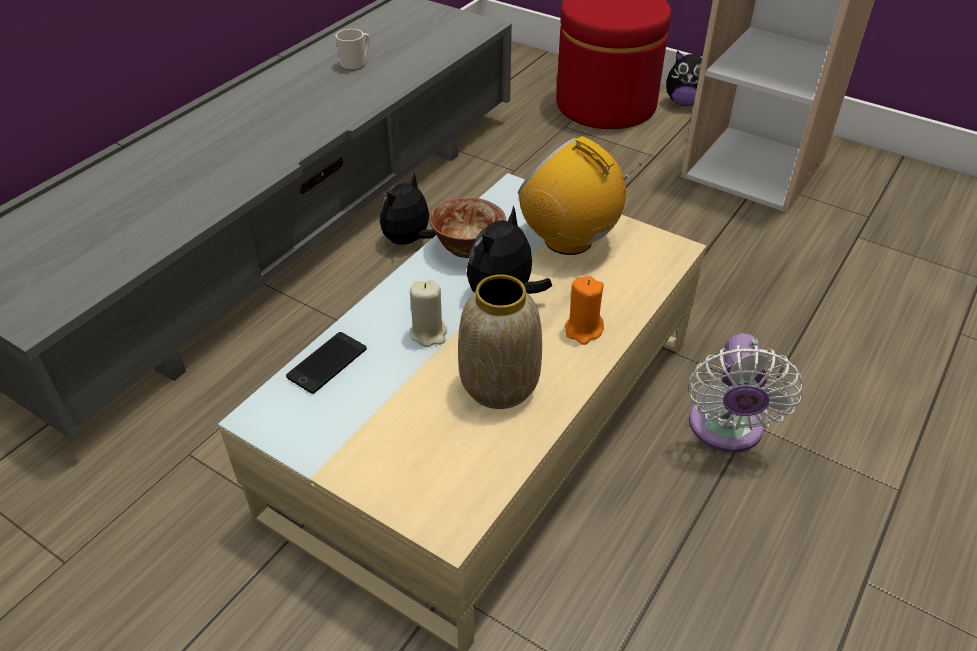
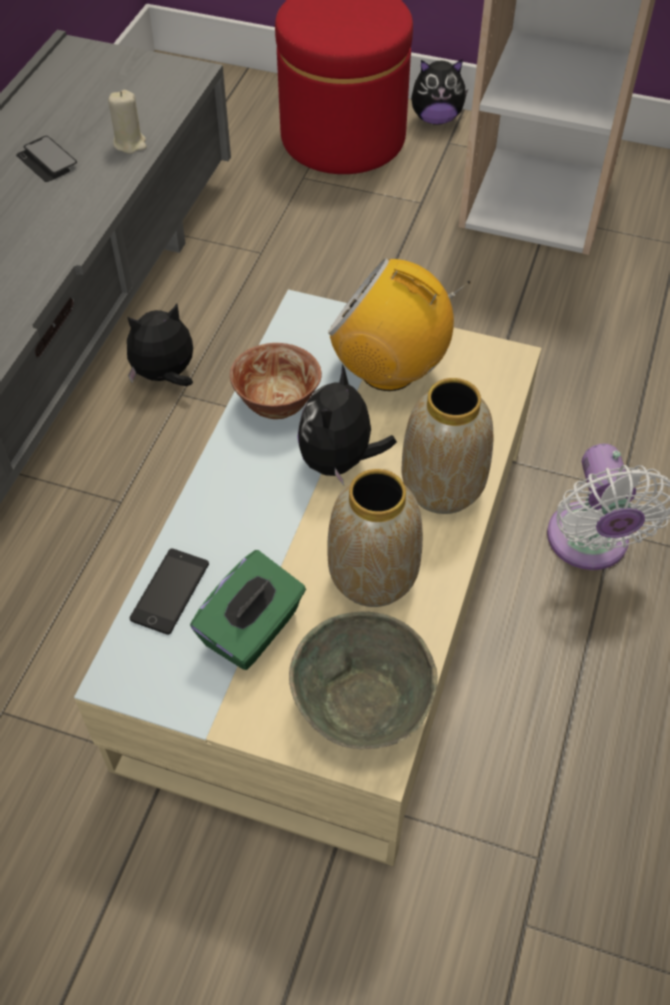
camera: 15 degrees left, 10 degrees up
mug [335,29,370,71] -> phone [16,136,77,182]
plush toy [380,174,436,245] -> plush toy turned 45 degrees clockwise [127,304,193,386]
beige candle [410,280,447,347] -> beige candle moved to [108,90,147,154]
orange candle [565,276,604,345] -> vase [402,378,493,514]
none -> green tissue box [190,550,306,670]
none -> grey bowl [289,612,438,749]

